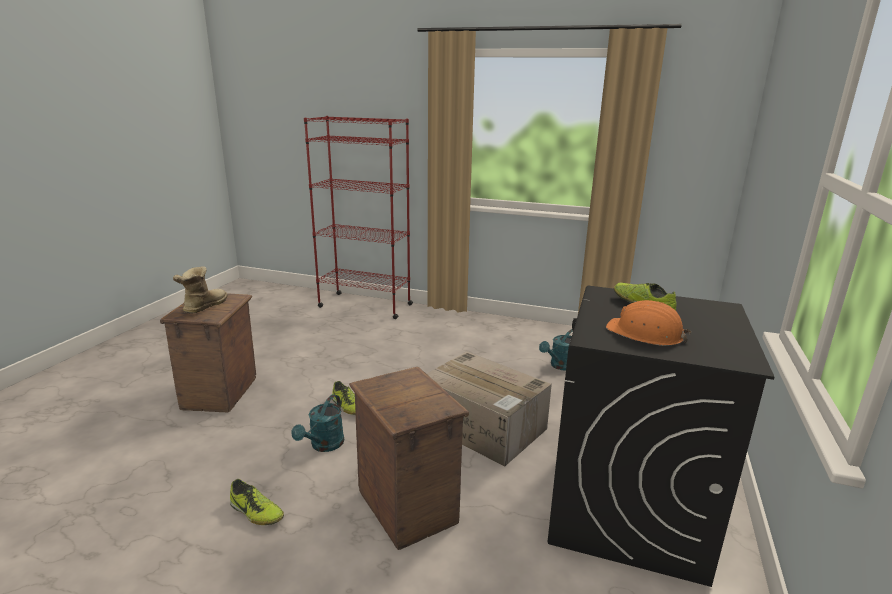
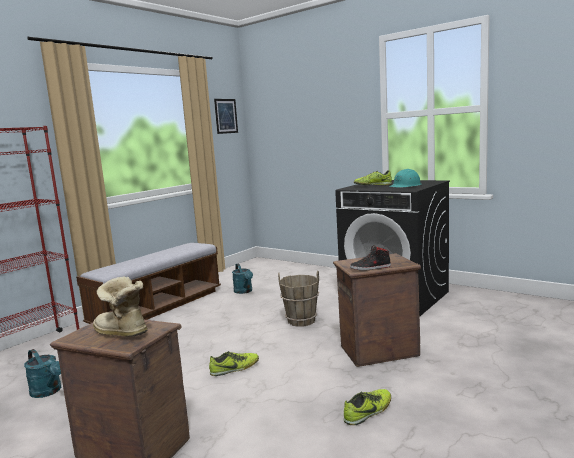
camera: 70 degrees left, 10 degrees down
turquoise watering can [291,394,344,452] -> turquoise watering can moved to [24,349,61,398]
cardboard box [427,351,552,467] -> brown bucket [278,271,319,327]
orange hard hat [606,300,691,346] -> turquoise hard hat [389,169,422,188]
none -> bench [76,243,221,324]
none -> picture [214,99,238,134]
none -> black shoe [350,245,391,270]

